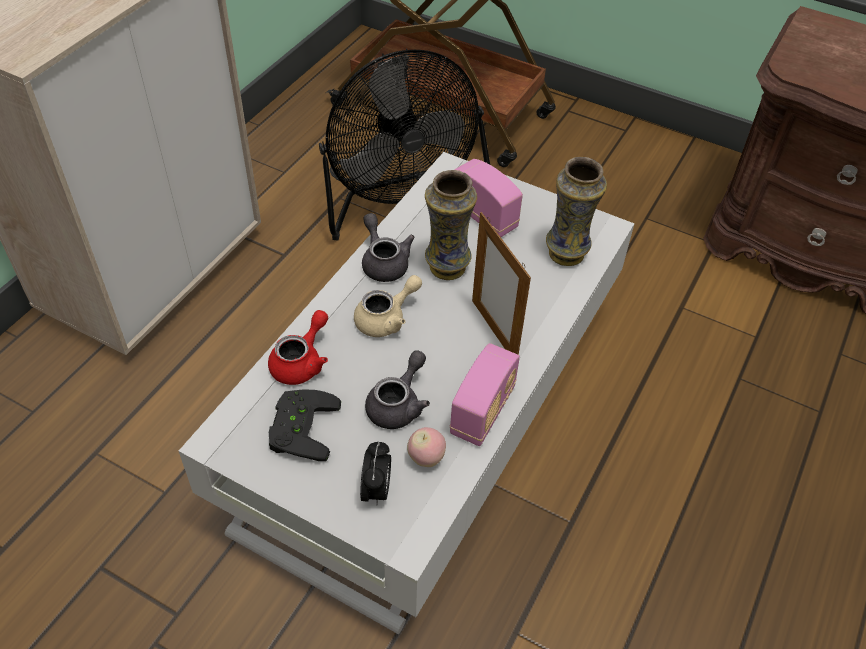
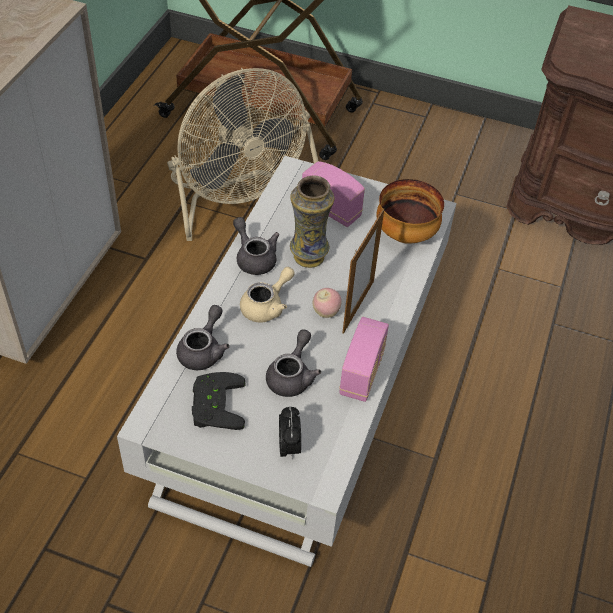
camera: 10 degrees left, 0 degrees up
red teapot [268,310,328,385] -> grey teapot [176,305,230,370]
black fan [319,48,490,240] -> beige fan [167,68,318,241]
apple [407,427,446,467] -> apple moved to [313,288,342,318]
picture frame [472,212,531,355] -> picture frame turned 120 degrees counterclockwise [342,208,384,334]
vase [546,157,607,266] -> bowl [377,179,444,244]

